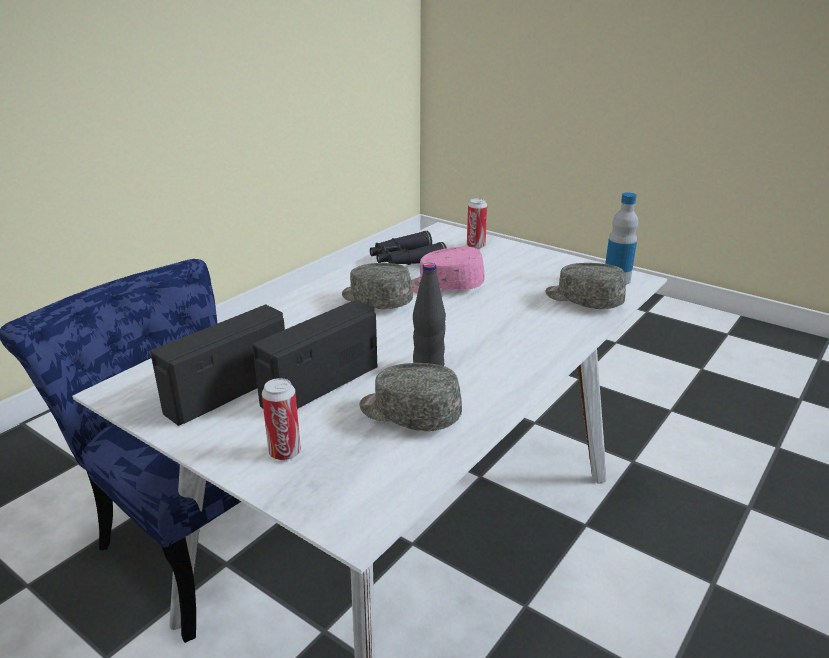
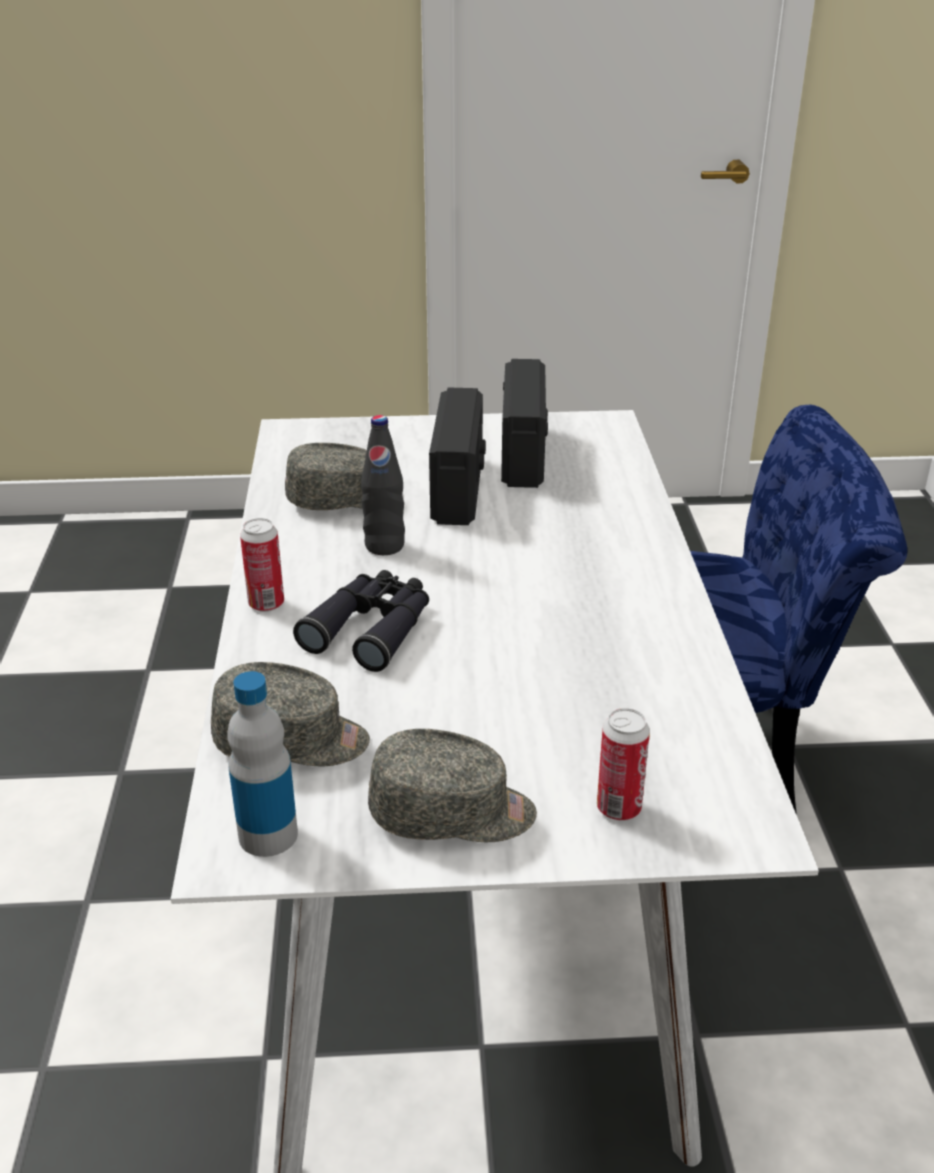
camera: 140 degrees right, 5 degrees up
can [262,378,301,460] -> can moved to [240,518,284,612]
grey cap [342,263,413,309] -> grey cap moved to [368,729,537,842]
black binoculars [370,231,447,265] -> black binoculars moved to [293,570,429,672]
pink cap [411,247,485,293] -> none

